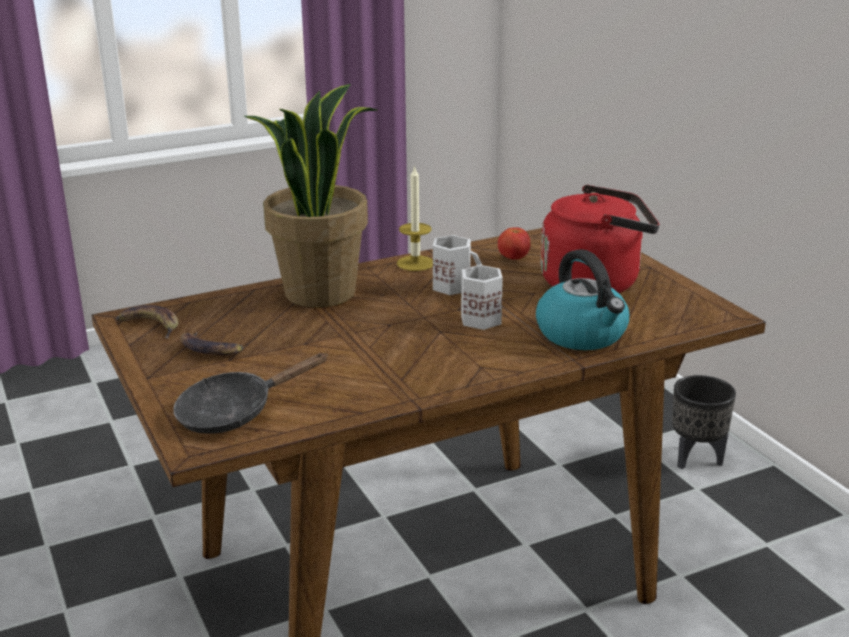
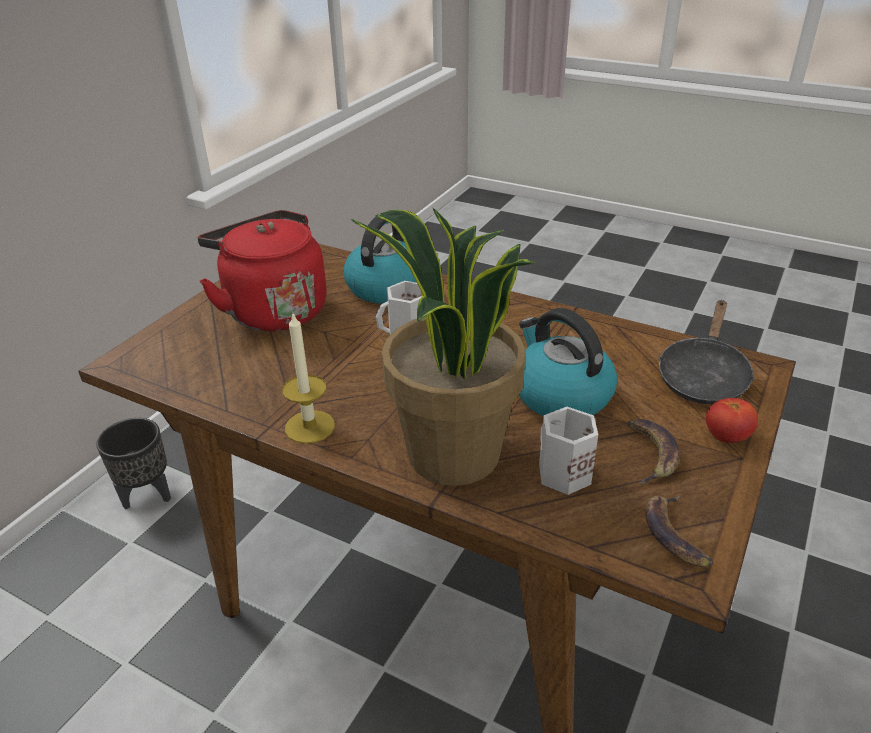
camera: 125 degrees left, 10 degrees up
black frying pan [173,353,328,434] -> black frying pan turned 90 degrees clockwise [658,300,755,404]
white mug [433,235,482,295] -> white mug moved to [539,407,598,495]
tomato [498,227,530,260] -> tomato moved to [706,398,758,443]
none -> kettle [519,308,617,416]

